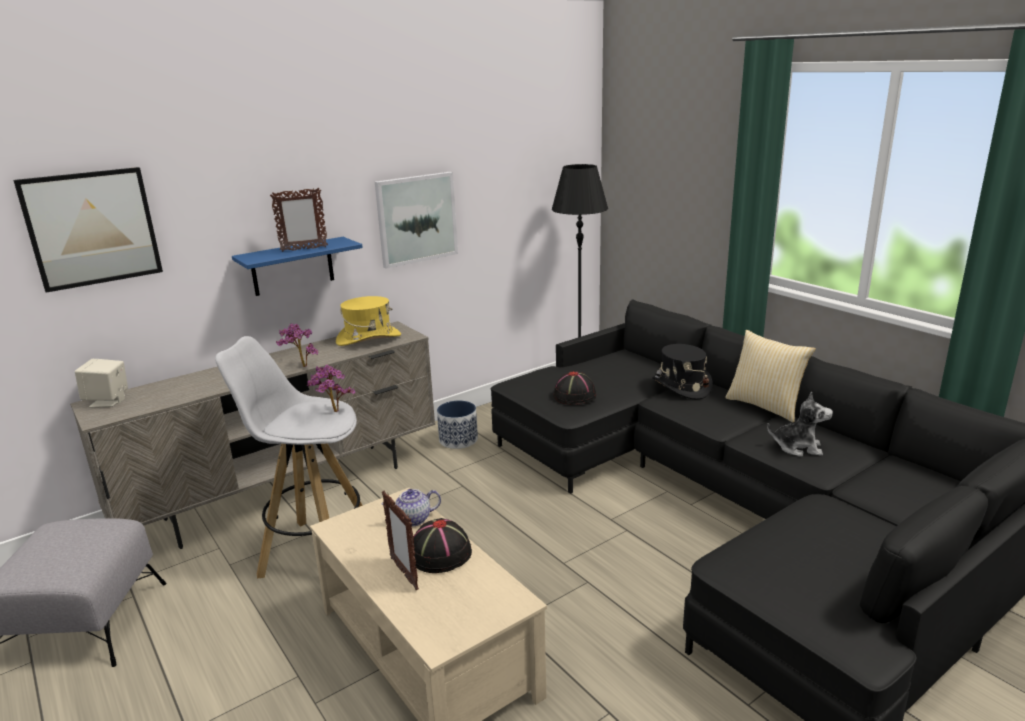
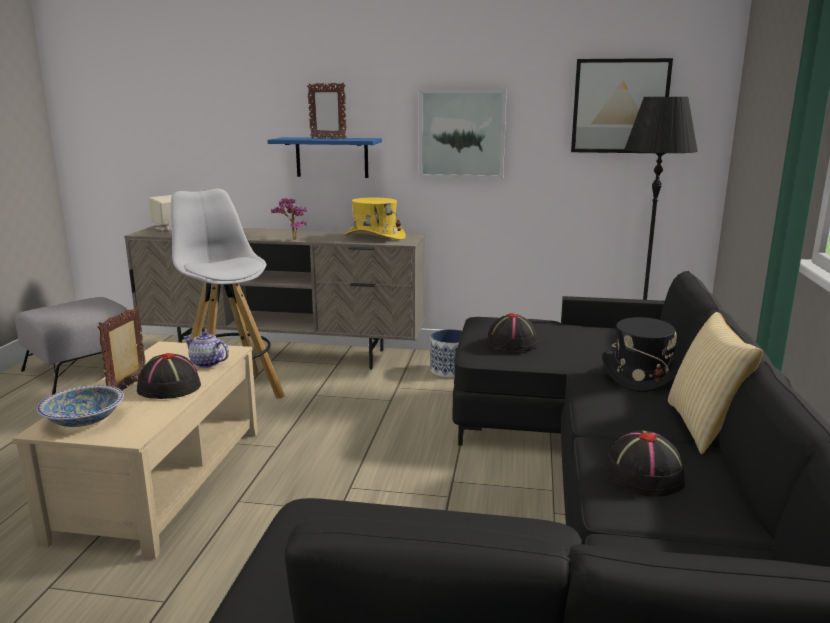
camera: 45 degrees right, 5 degrees down
picture [13,167,163,293] -> picture moved to [571,58,673,153]
potted plant [307,365,356,412] -> none
plush toy [767,392,833,457] -> black hat [604,430,685,497]
none -> bowl [37,385,124,427]

